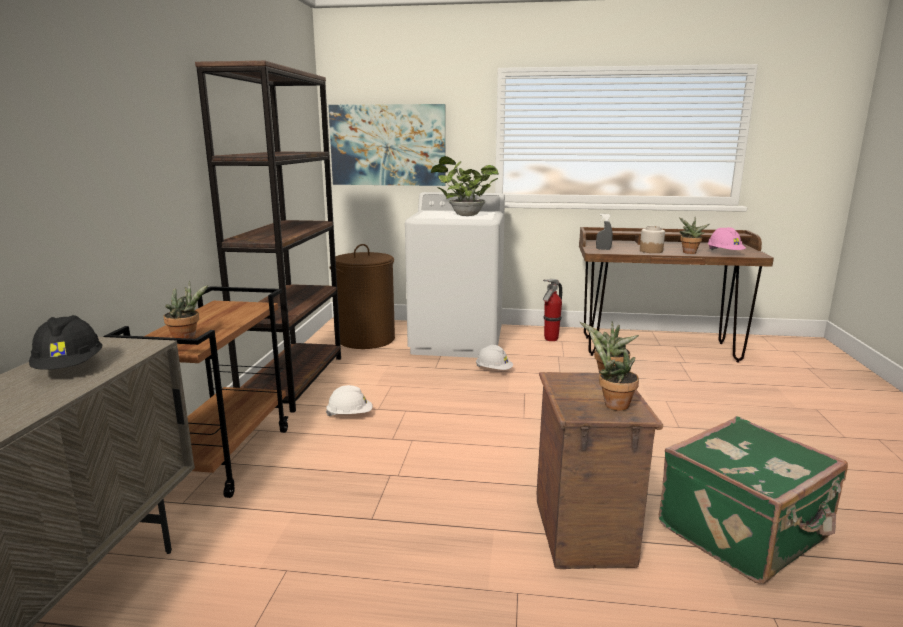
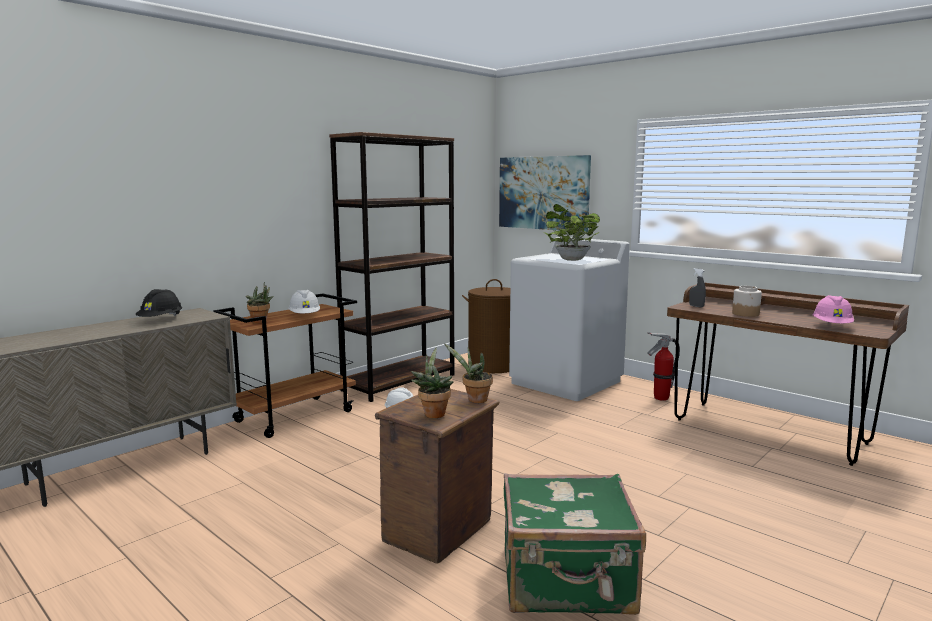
camera: 35 degrees right, 5 degrees down
white hard hat [476,345,513,370] -> white hard hat moved to [288,290,320,313]
potted plant [679,217,709,254] -> none

